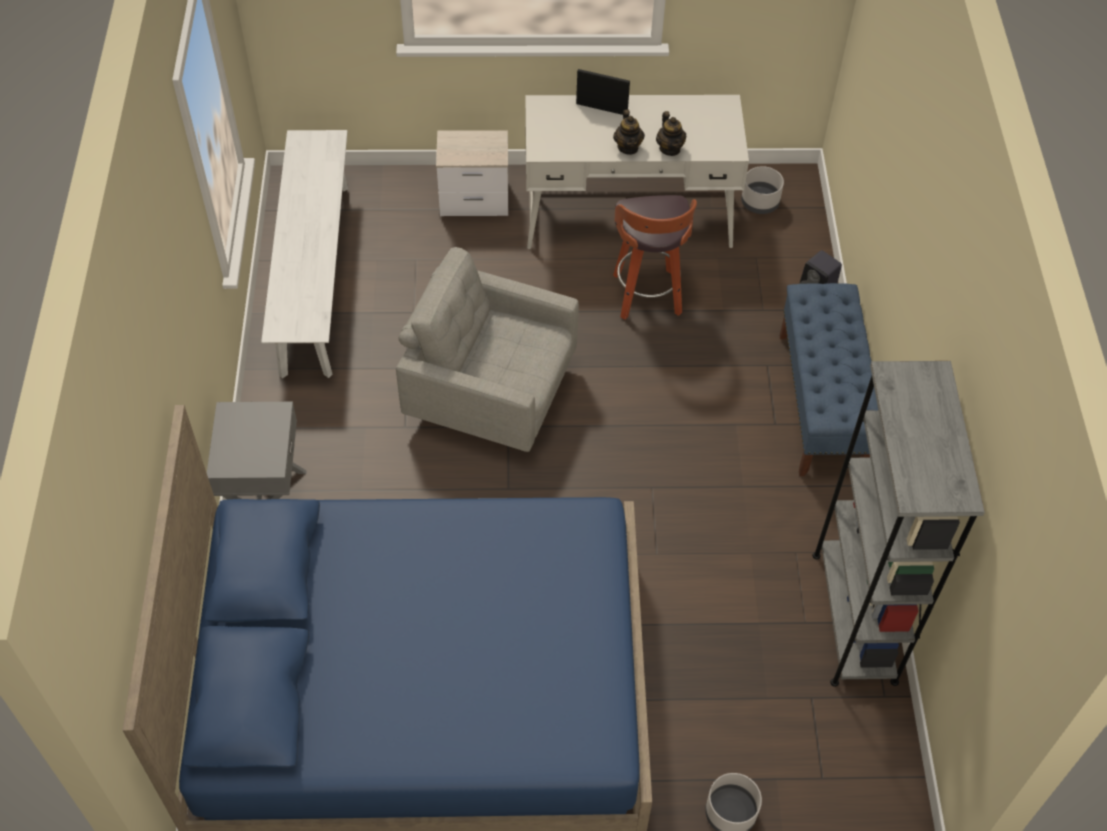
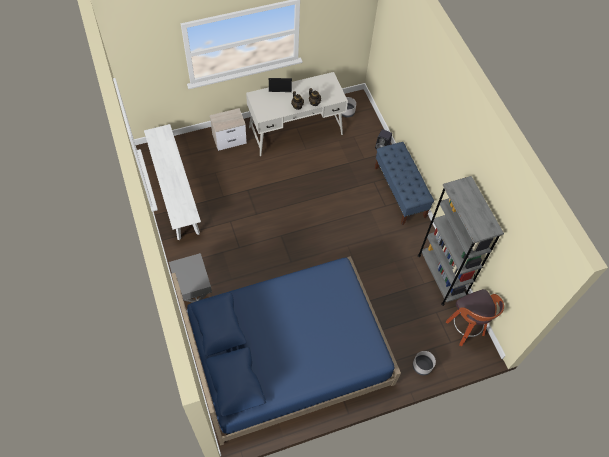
camera: 20 degrees left, 5 degrees up
grey armchair [396,247,579,452] -> none
stool [613,195,697,320] -> stool moved to [446,289,504,346]

